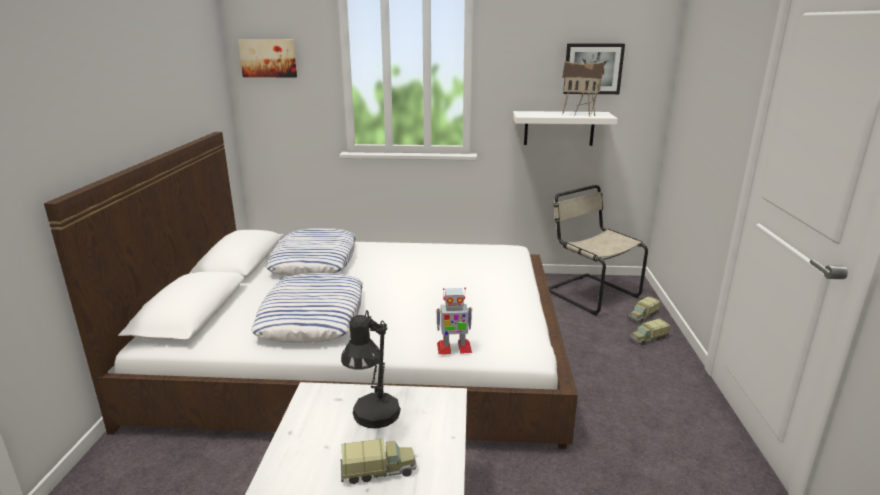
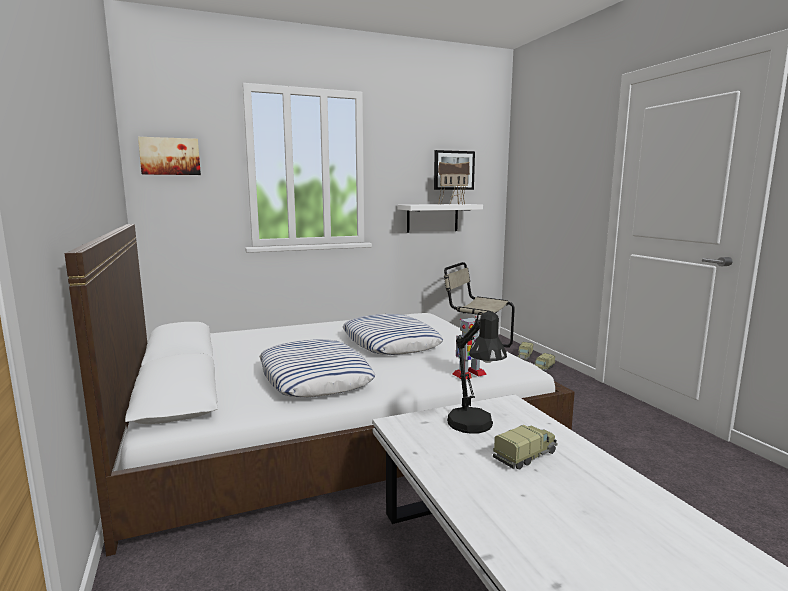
camera: 25 degrees left, 10 degrees down
pillow [266,228,356,276] -> pillow moved to [342,314,443,355]

